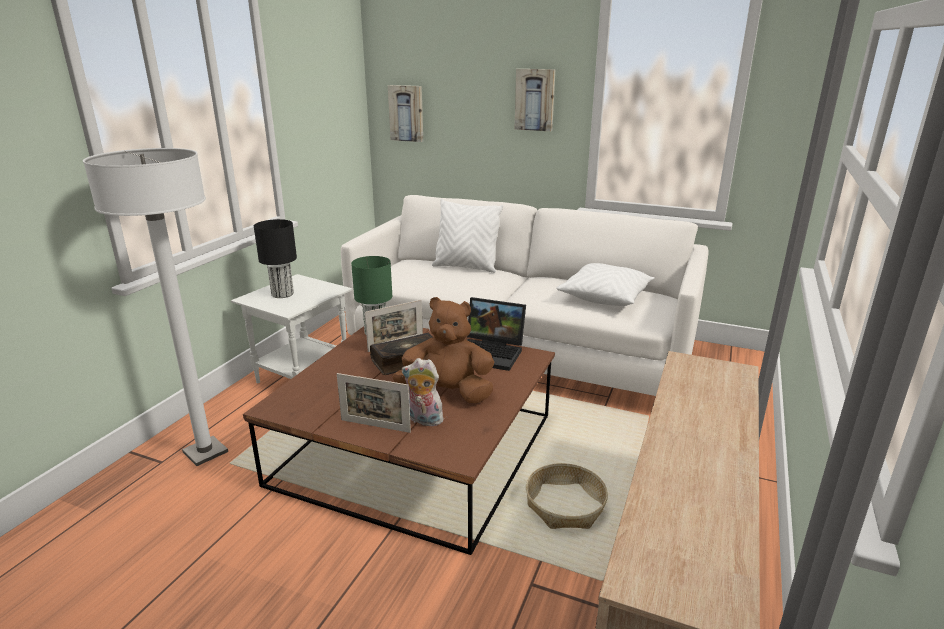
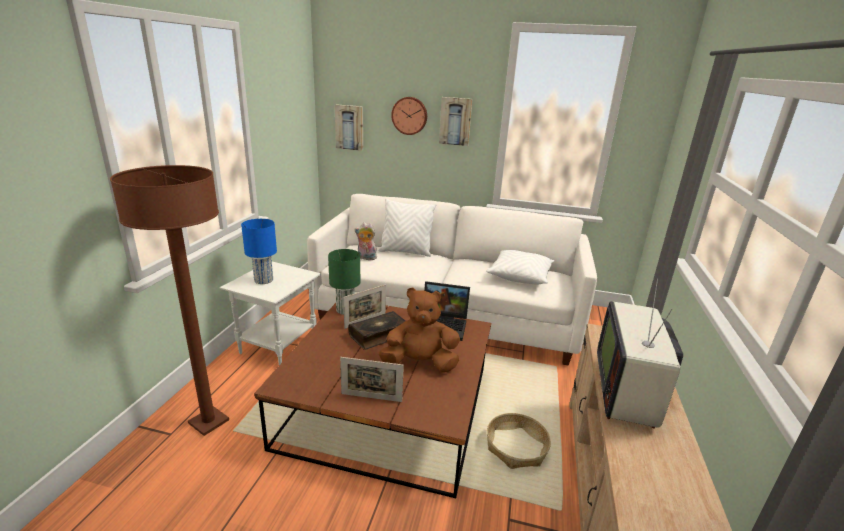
camera: 10 degrees left, 0 degrees up
white floor lamp [83,148,228,466] -> brown floor lamp [110,165,229,436]
black table lamp [254,219,297,298] -> blue table lamp [241,219,277,284]
plush toy [402,358,444,426] -> plush toy moved to [354,222,377,260]
none -> wall clock [391,97,427,135]
none -> television [597,279,683,429]

